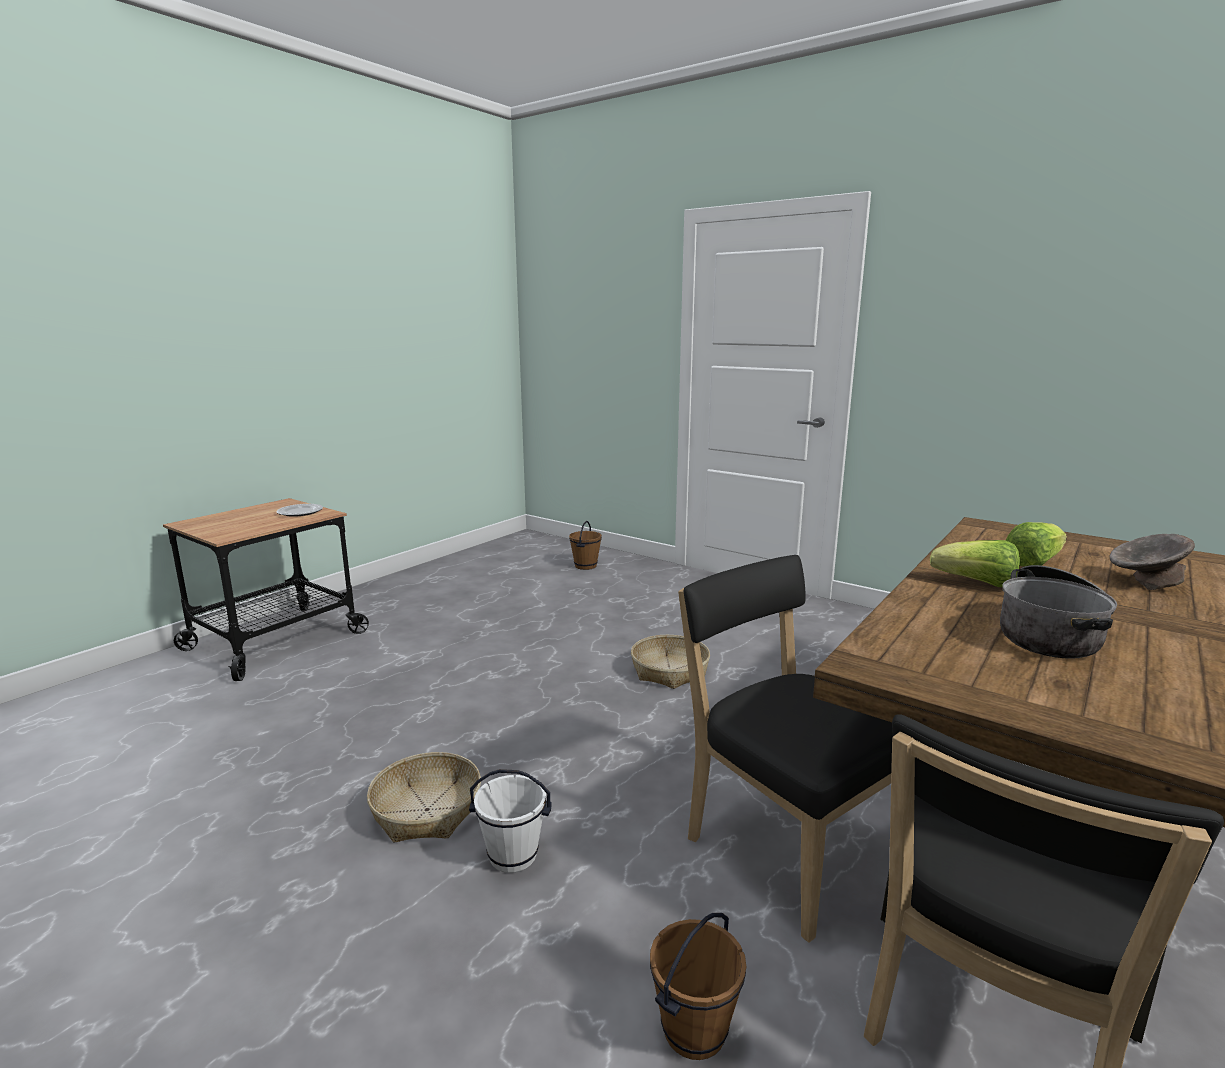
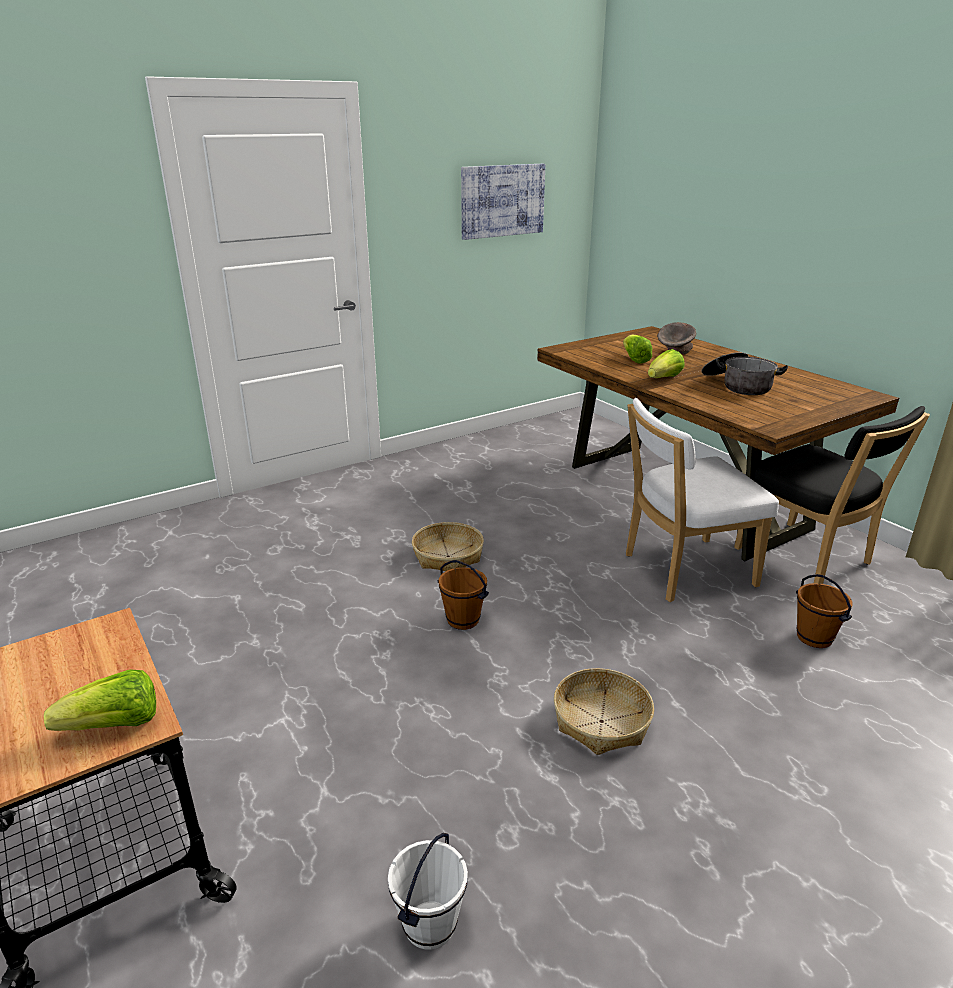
camera: 70 degrees left, 10 degrees up
plate [277,504,323,517] -> none
white bucket [469,769,552,873] -> white bucket moved to [388,833,468,950]
brown bucket [569,521,602,570] -> brown bucket moved to [437,560,489,630]
black chair [678,555,893,943] -> white chair [626,398,779,602]
none -> lettuce [44,669,156,731]
none -> picture [461,164,545,240]

